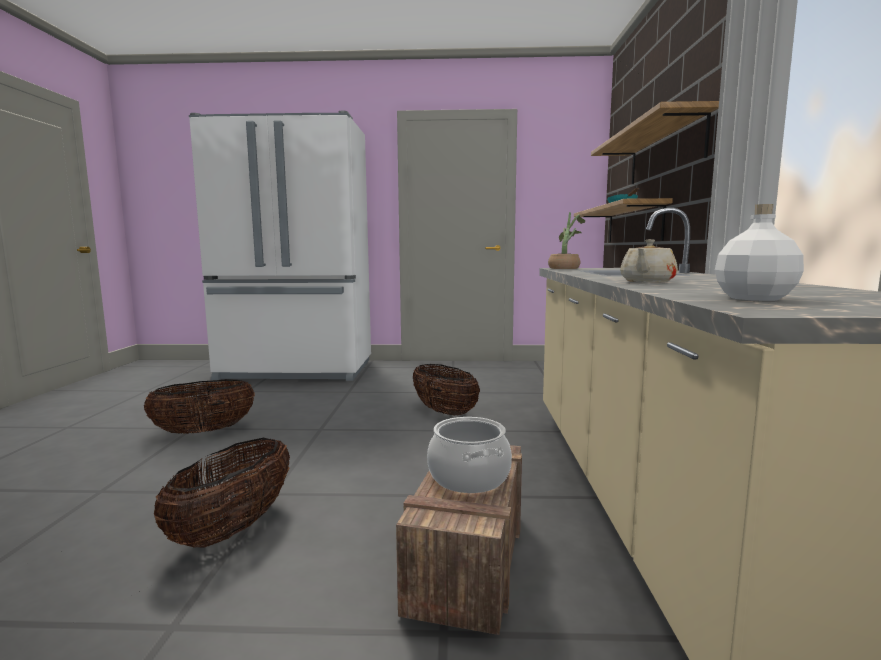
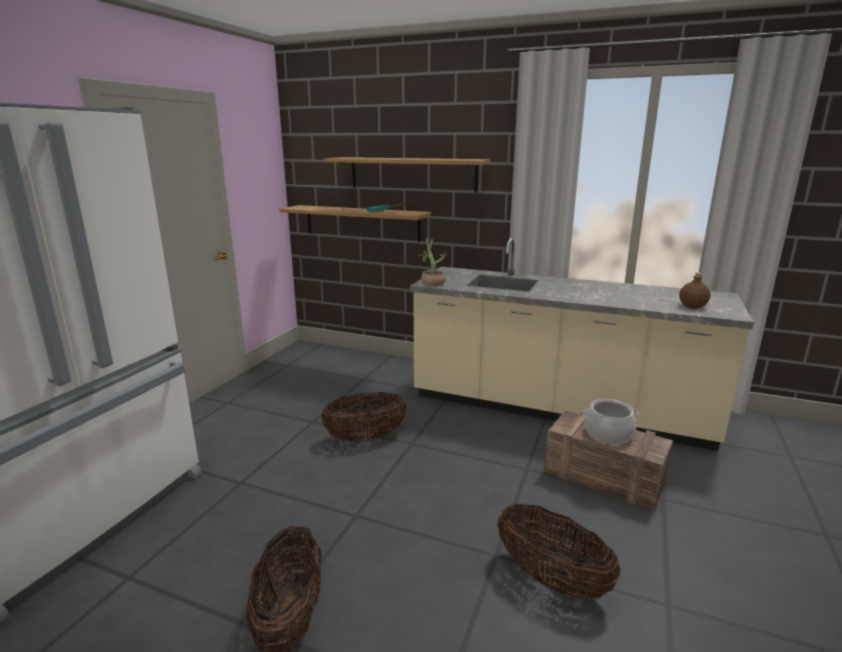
camera: 70 degrees left, 10 degrees up
beige teapot [620,239,678,283] -> none
white bottle [715,204,804,301] -> brown bottle [679,273,710,309]

